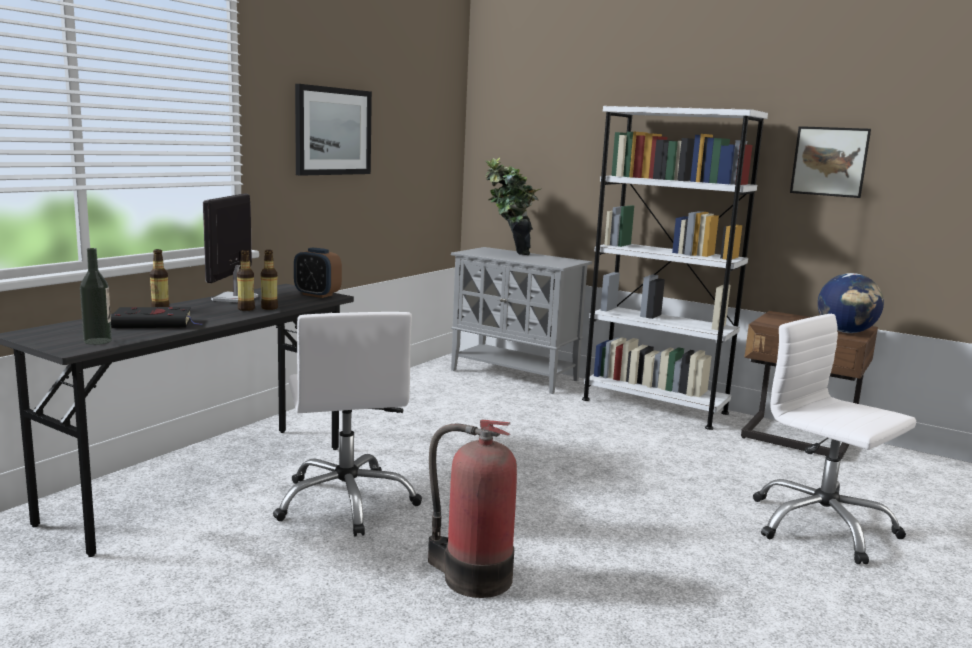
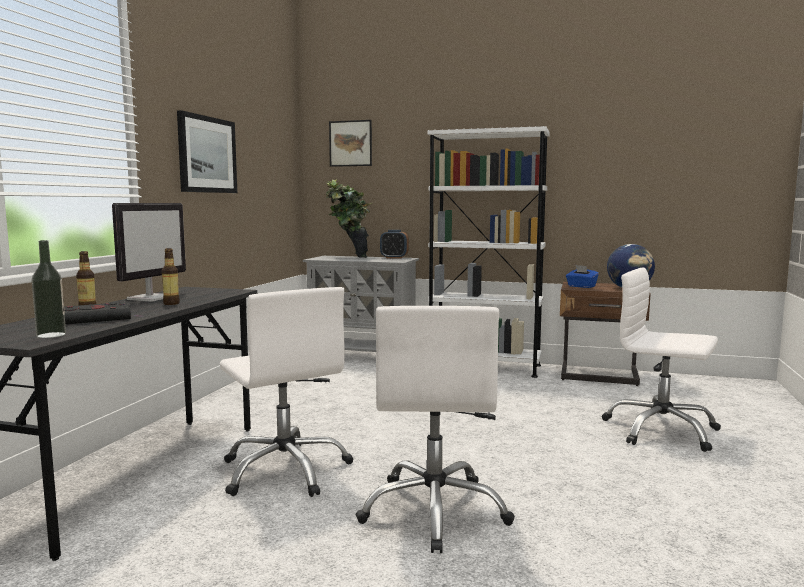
camera: 15 degrees left, 5 degrees down
monitor [203,194,258,302] -> monitor turned 150 degrees counterclockwise [112,203,186,302]
bottle [261,250,278,310] -> none
alarm clock [294,248,342,298] -> alarm clock moved to [380,230,409,259]
fire extinguisher [428,420,517,598] -> white office chair [356,306,515,553]
picture [790,126,871,198] -> picture moved to [329,120,372,167]
none -> blue tissue box [566,265,599,288]

